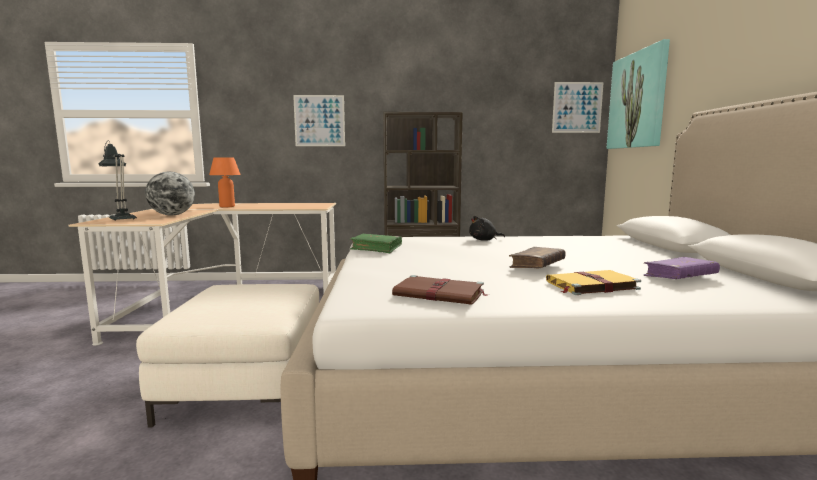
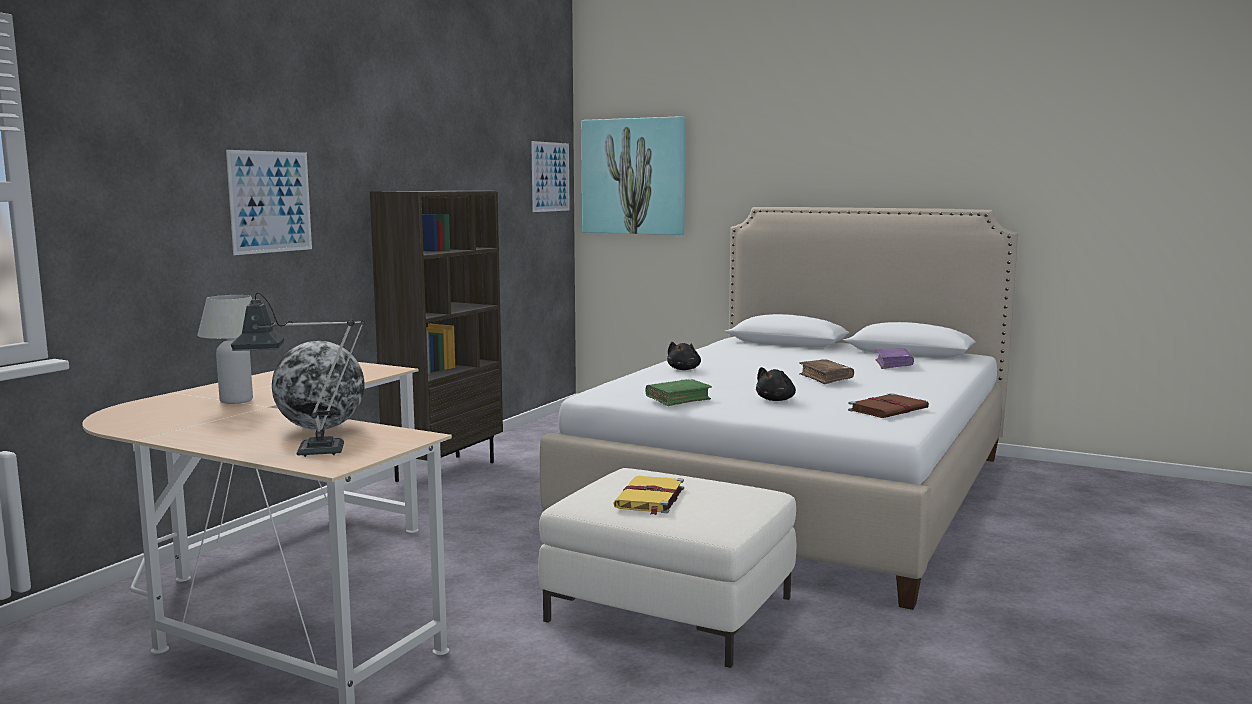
camera: 60 degrees left, 0 degrees up
orange table lamp [209,157,241,207] -> white table lamp [197,295,253,404]
yellow book [546,270,641,295] -> yellow book moved to [613,476,684,515]
none -> black plush toy [756,367,796,401]

